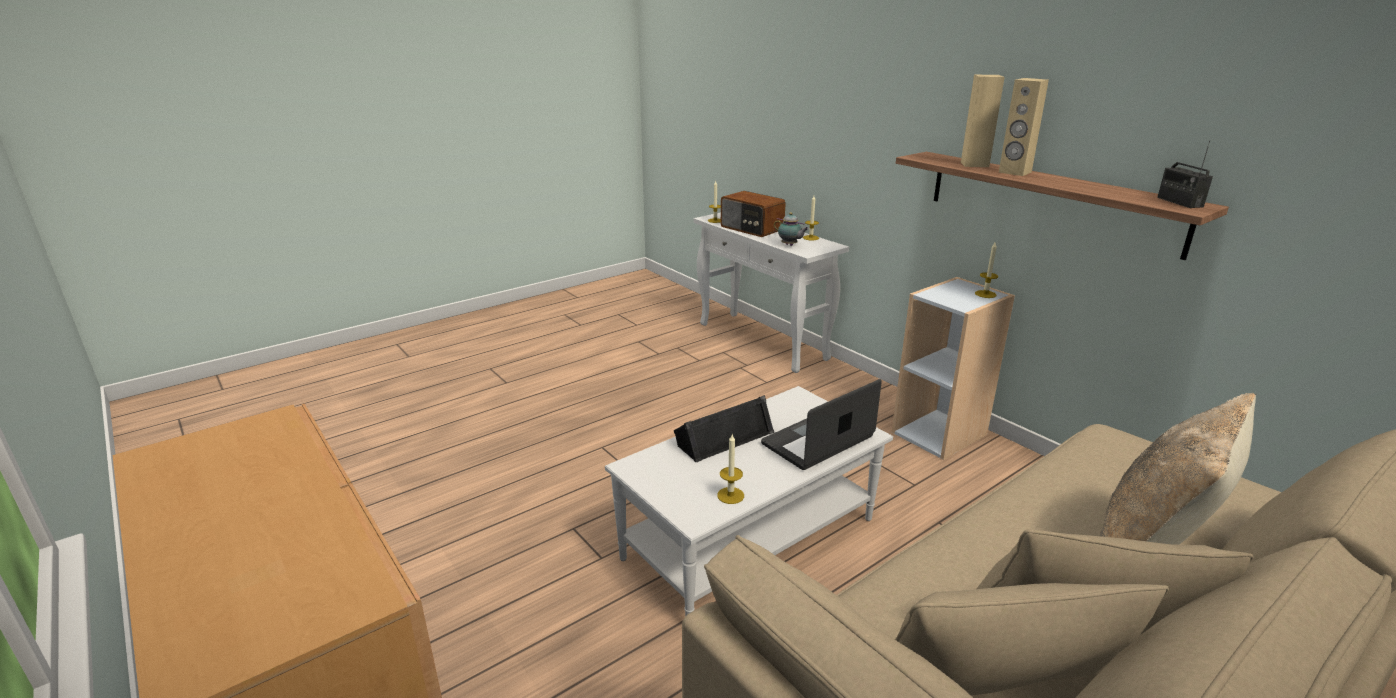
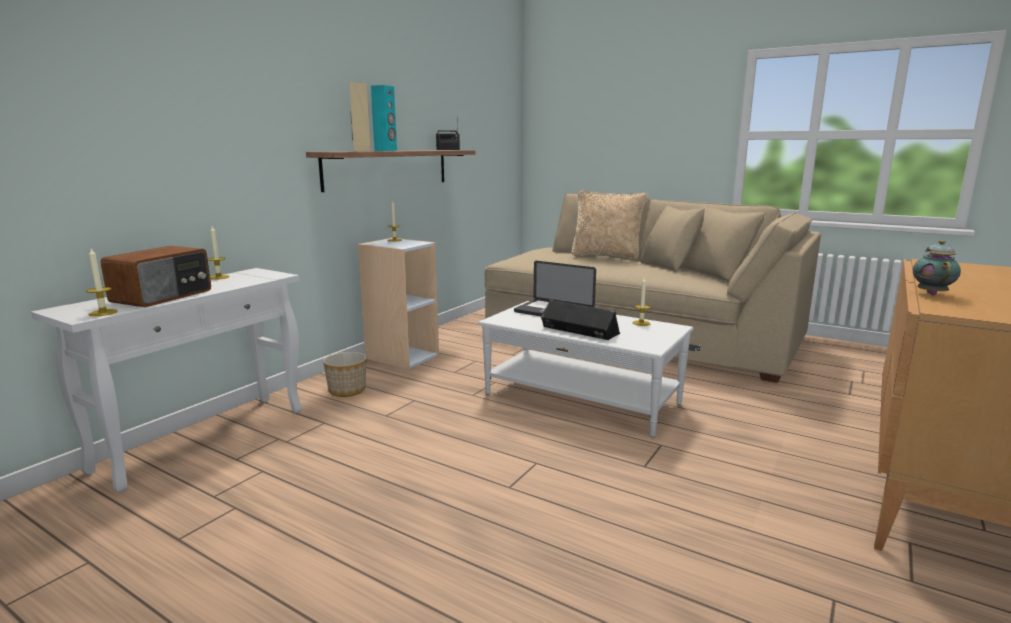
camera: 110 degrees left, 10 degrees down
teapot [774,212,809,246] -> teapot moved to [913,240,961,295]
beige speaker [999,78,1049,176] -> turquoise speaker [371,85,397,151]
none -> planter [323,352,367,397]

